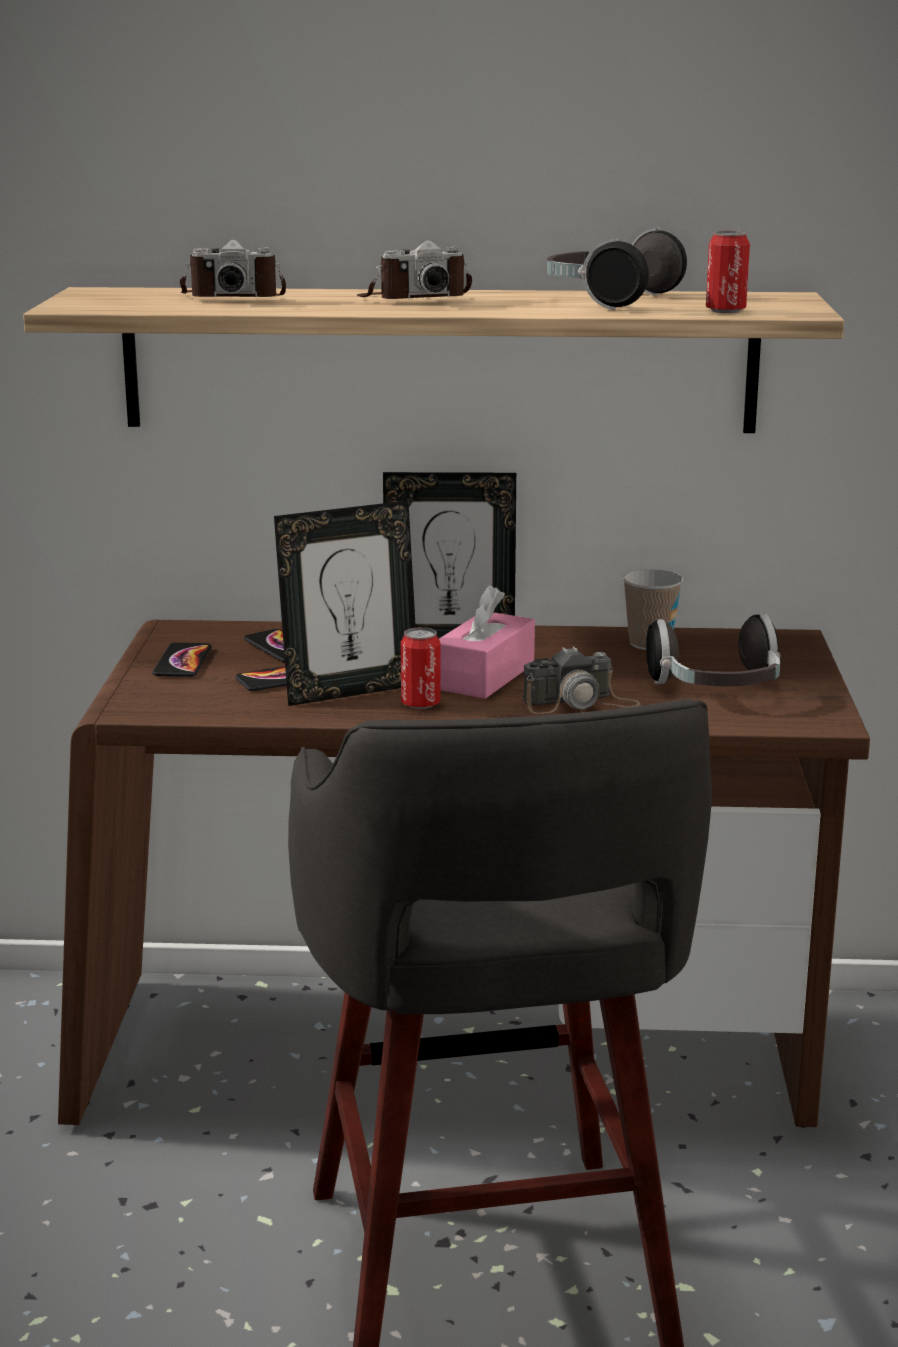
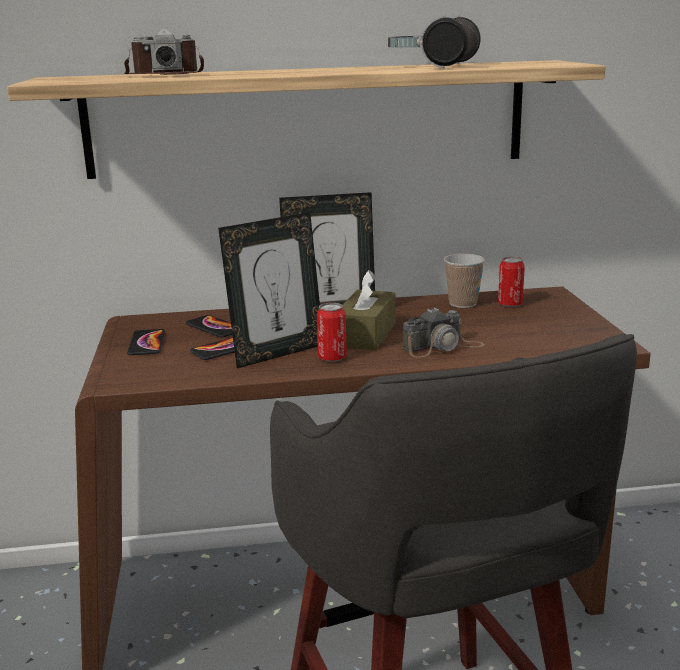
camera: 10 degrees left, 0 degrees up
camera [357,240,472,299] -> none
pink tissue box [439,586,535,699] -> brown tissue box [343,270,396,350]
headphones [646,614,781,686] -> none
can [706,231,750,313] -> can moved to [498,257,525,307]

